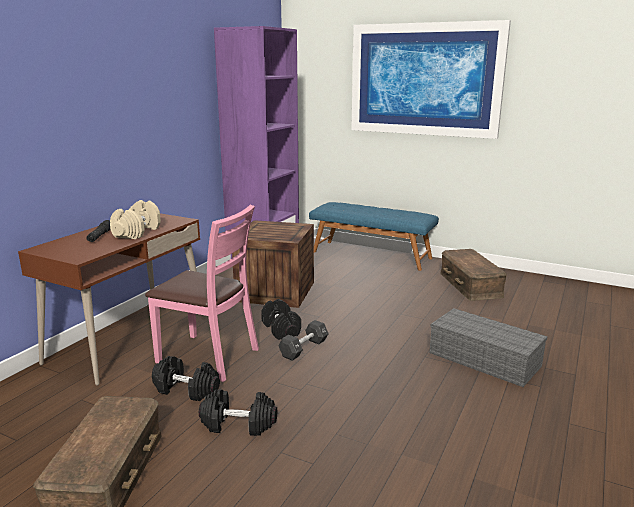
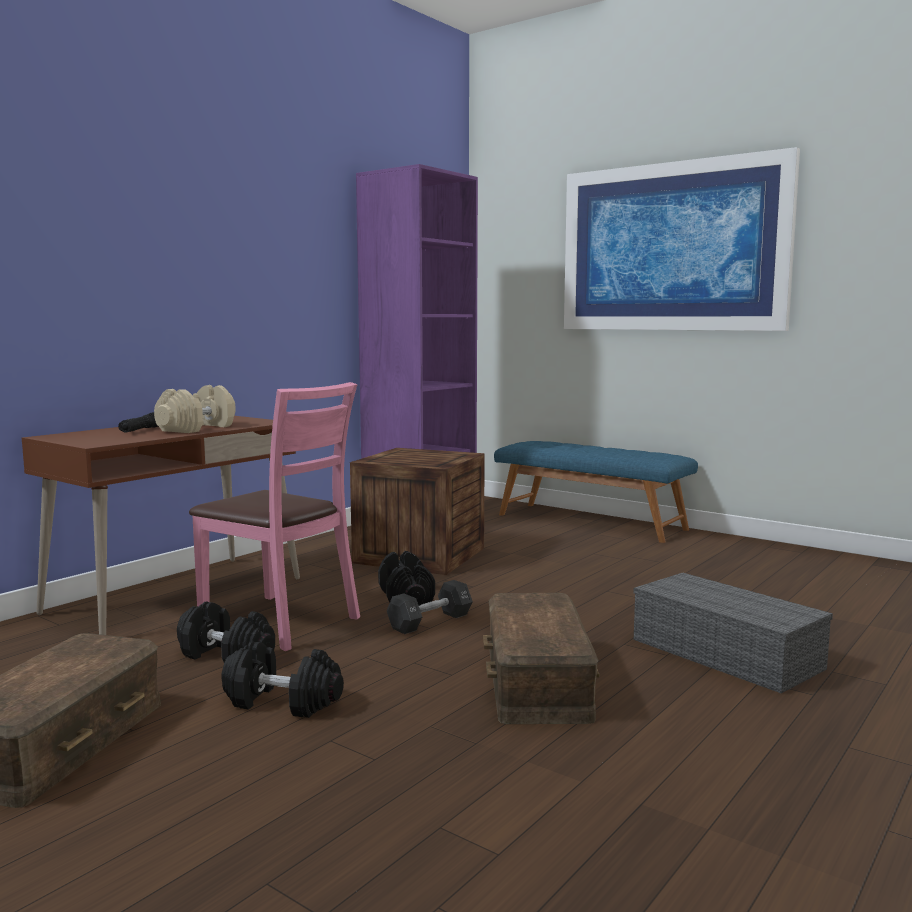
camera: 10 degrees right, 10 degrees down
brown storage box [440,249,507,301] -> brown storage box moved to [483,593,599,724]

